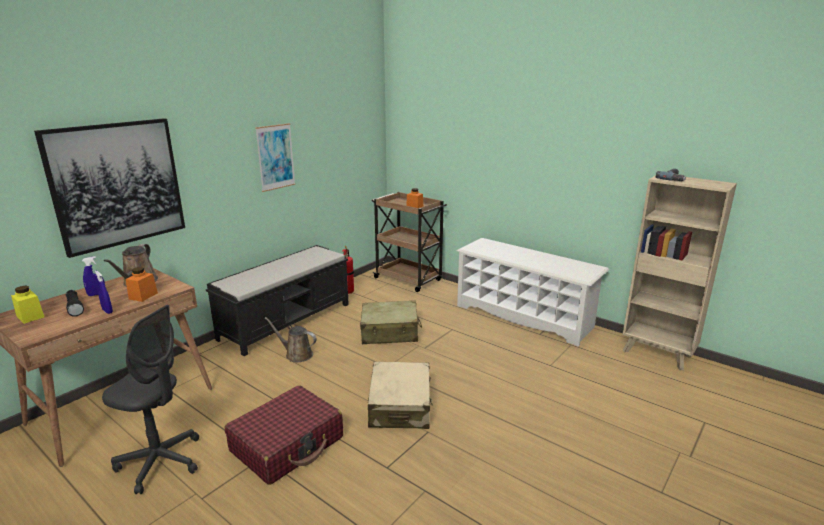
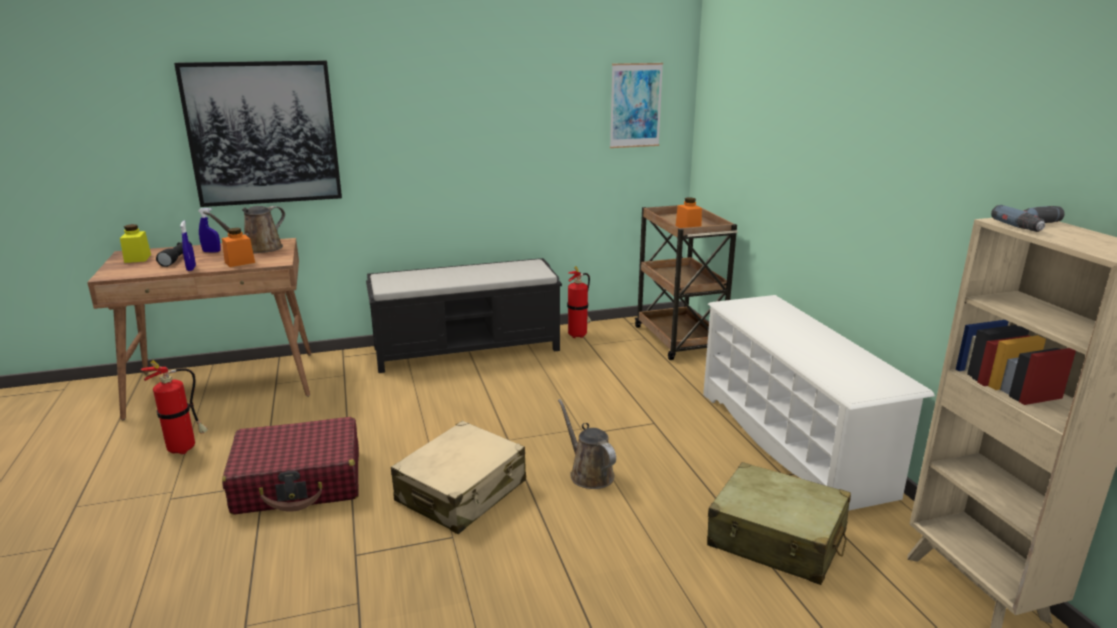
camera: 35 degrees right, 0 degrees up
grey office chair [102,305,199,494] -> fire extinguisher [140,360,208,455]
picture [255,123,295,192] -> picture moved to [610,63,663,148]
brown watering can [265,317,317,362] -> brown watering can moved to [558,399,616,489]
beige suitcase [360,300,422,344] -> beige suitcase moved to [707,462,851,585]

